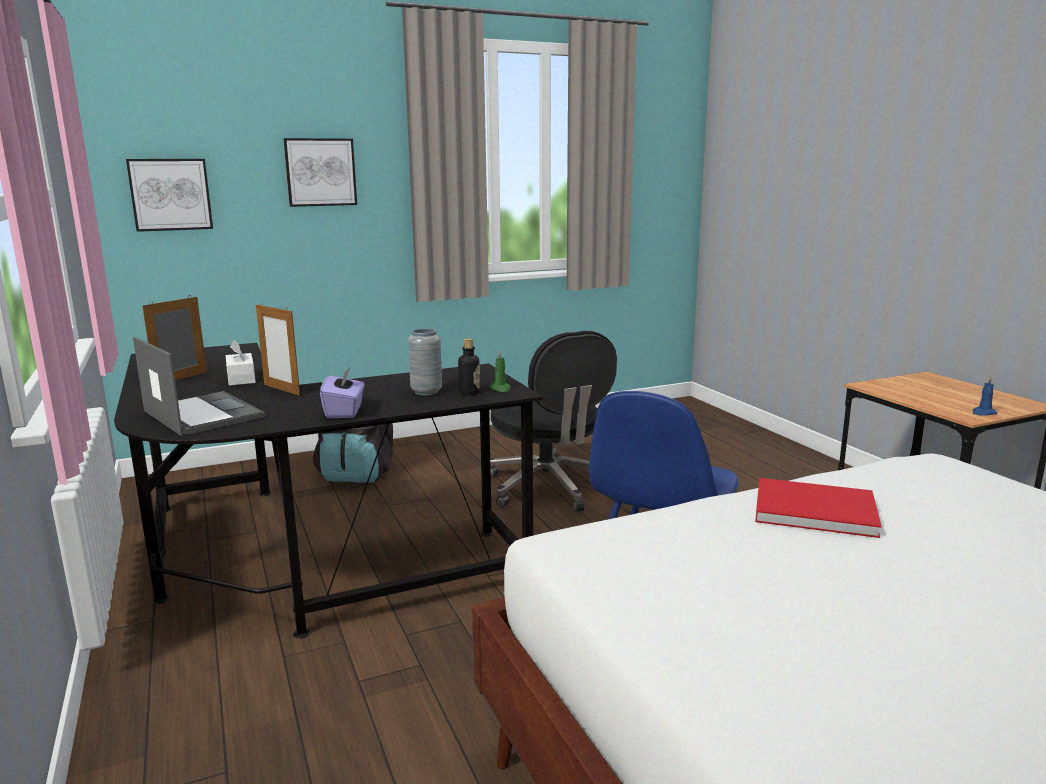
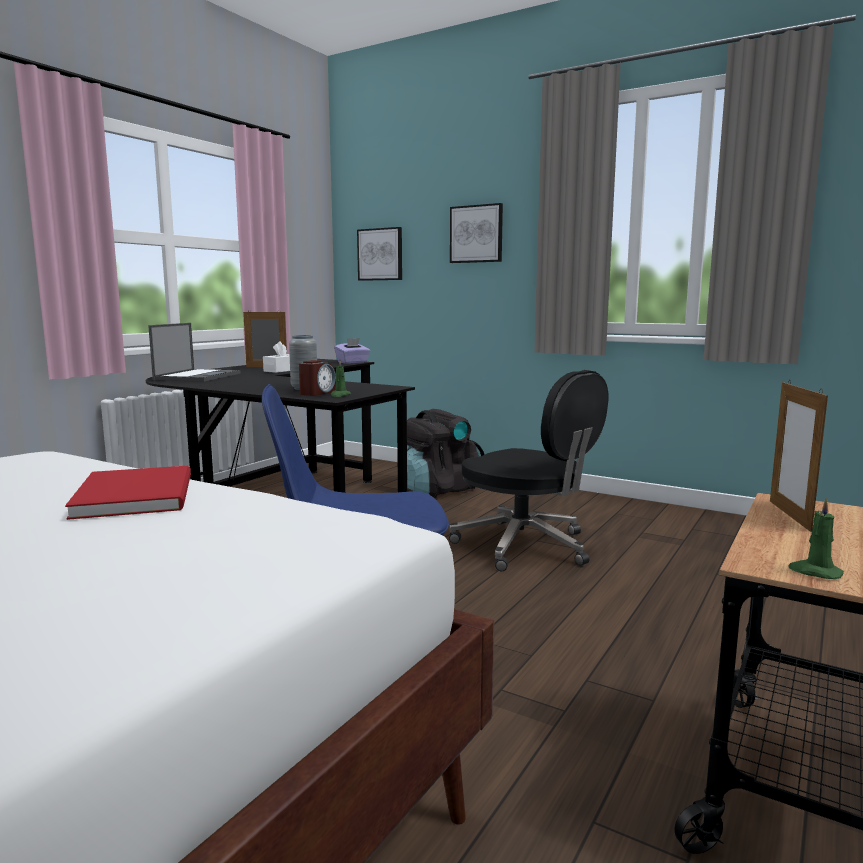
camera: 55 degrees right, 5 degrees down
picture frame [256,302,300,395] -> picture frame moved to [770,380,828,532]
purple tissue box [320,366,364,418] -> purple tissue box moved to [334,338,370,364]
bottle [458,338,480,395] -> alarm clock [299,360,336,396]
black office chair [490,331,617,512] -> black office chair turned 75 degrees counterclockwise [449,370,608,571]
blue candle [973,376,997,415] -> green candle [788,498,844,579]

